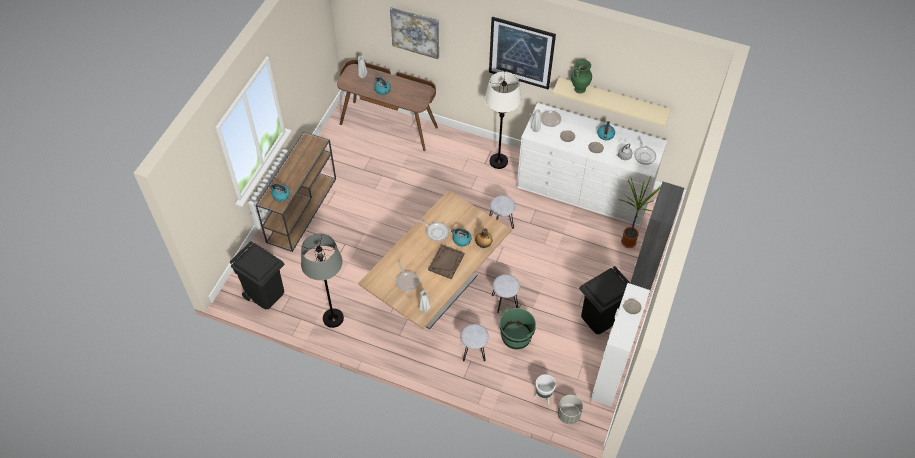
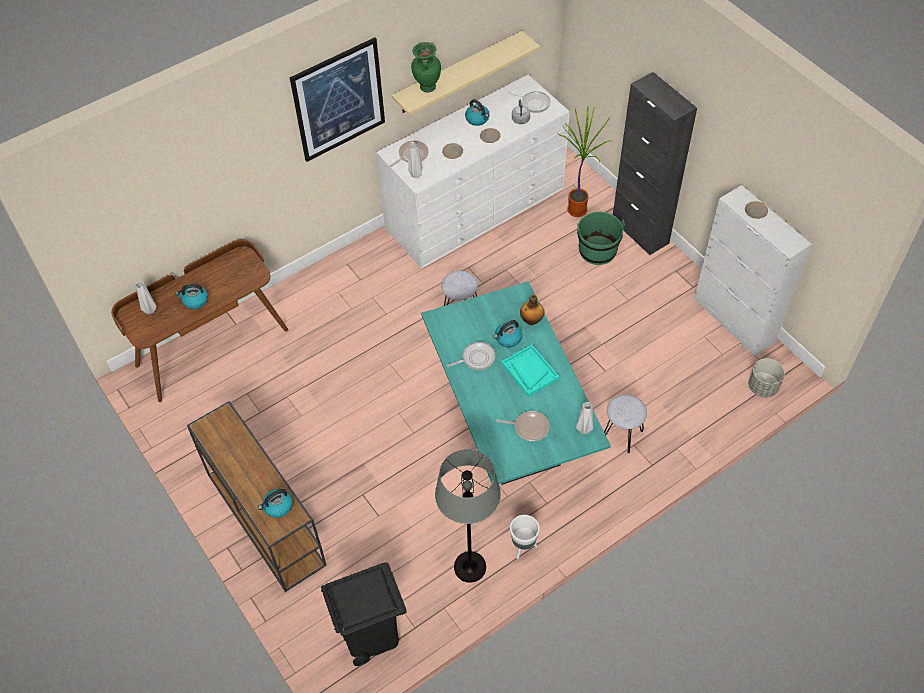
camera: 55 degrees left, 0 degrees up
brown dining table [358,190,512,329] -> turquoise dining table [421,281,611,485]
picture [390,7,439,59] -> none
brown tray [428,244,465,279] -> turquoise tray [501,344,559,397]
white floor lamp [485,71,521,169] -> none
grey stool [492,274,520,313] -> none
green bucket [500,307,536,349] -> green bucket moved to [577,212,625,265]
white planter [534,374,556,404] -> white planter moved to [510,515,540,559]
black trash can [579,266,631,334] -> none

